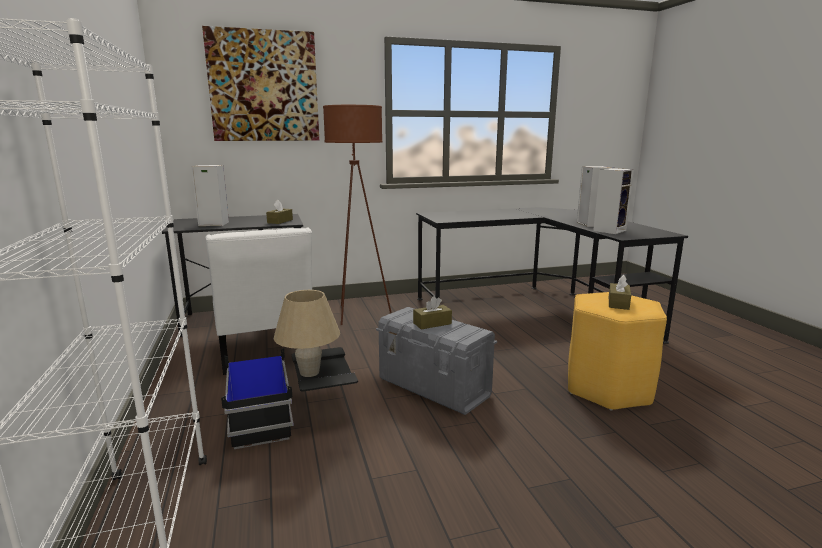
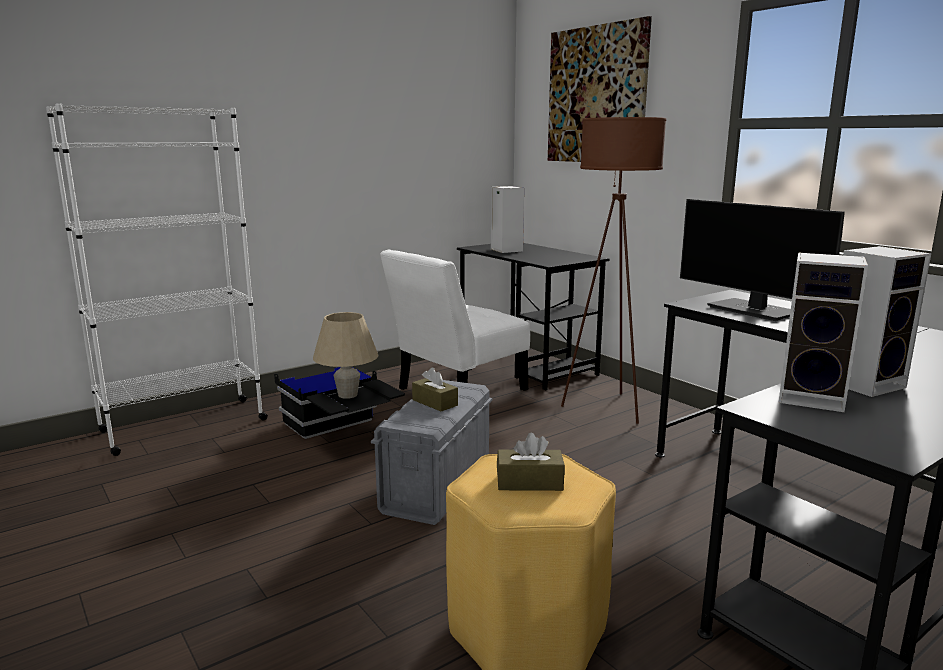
camera: 70 degrees right, 0 degrees up
brown tissue box [266,200,293,224] -> none
none -> monitor [680,199,845,321]

